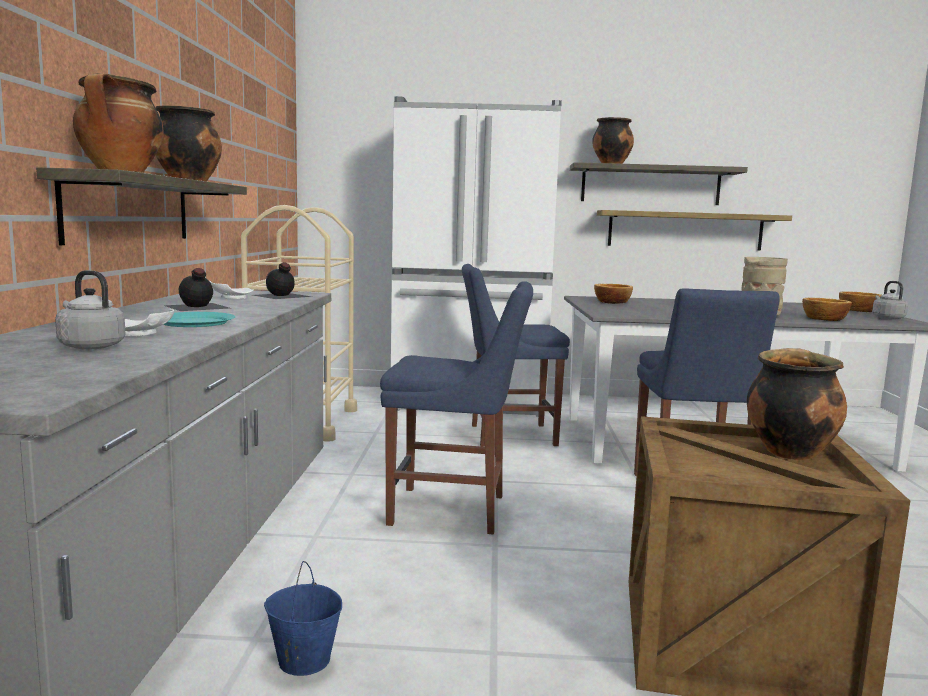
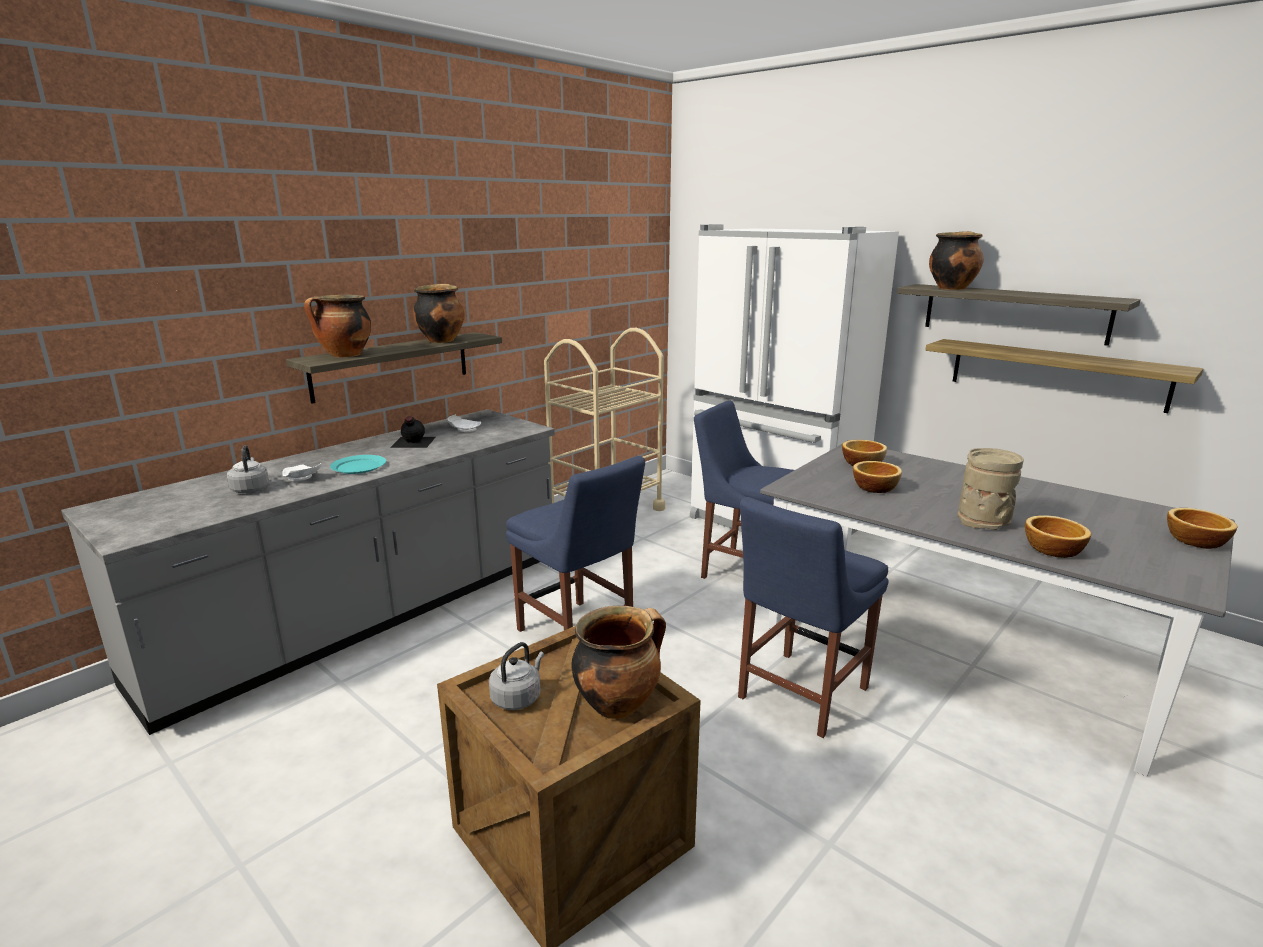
camera: 40 degrees right, 10 degrees up
black bottle [253,262,312,299] -> none
blue bucket [264,561,342,676] -> none
grey kettle [872,281,908,320] -> grey kettle moved to [489,642,544,710]
none -> bowl [853,461,902,493]

